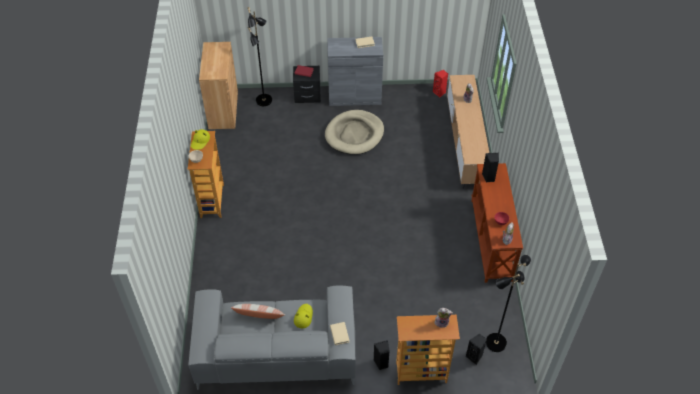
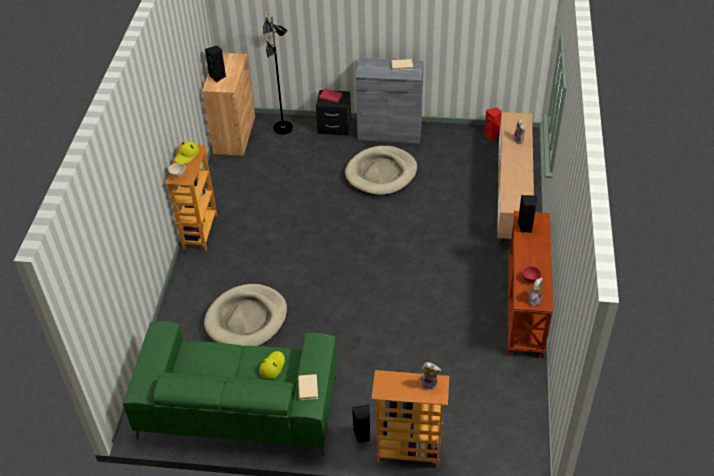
camera: 10 degrees right, 5 degrees down
grey sofa [188,286,355,390] -> green sofa [123,321,337,456]
pillow [231,304,285,319] -> none
black speaker [466,334,487,365] -> black speaker moved to [205,45,226,82]
black floor lamp [486,255,531,352] -> none
none -> beige dog bed [204,284,287,347]

